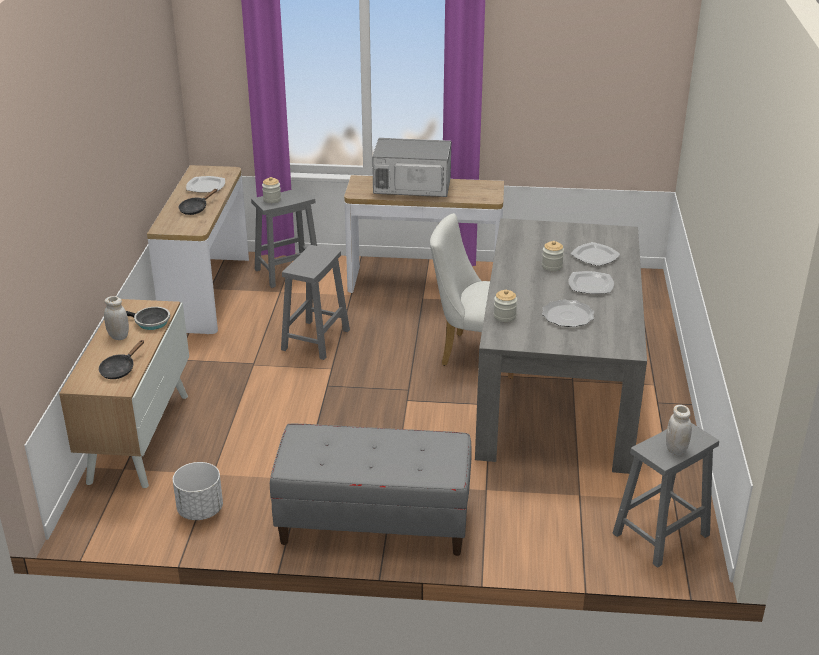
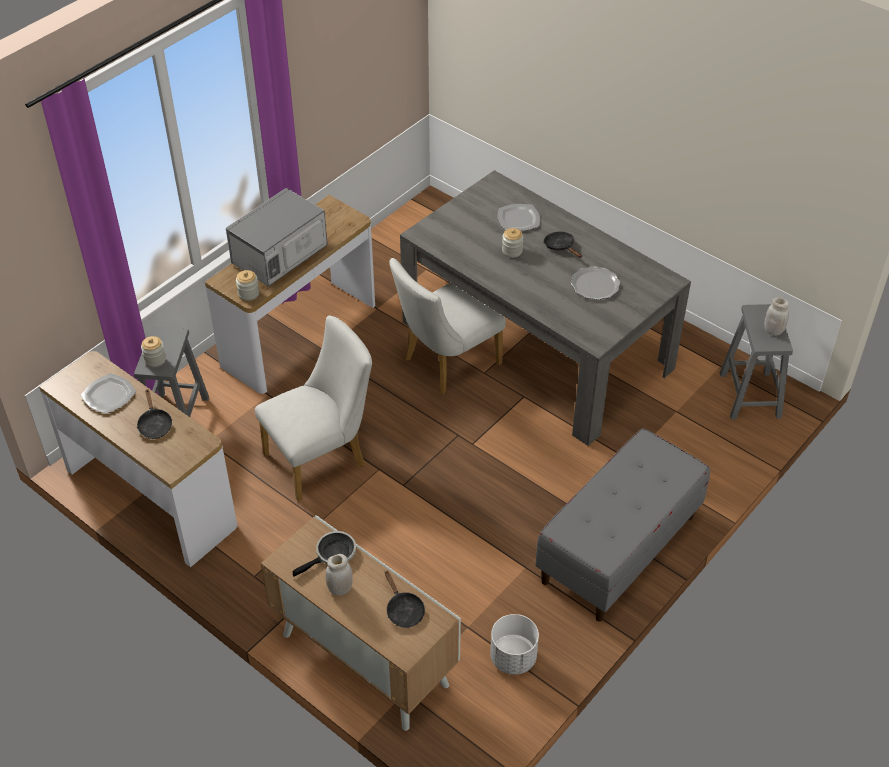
camera: 55 degrees left, 15 degrees up
grey stool [281,245,350,360] -> white chair [255,315,372,501]
jar [494,290,517,322] -> jar moved to [236,270,259,301]
plate [568,271,614,294] -> black frying pan [544,232,582,258]

